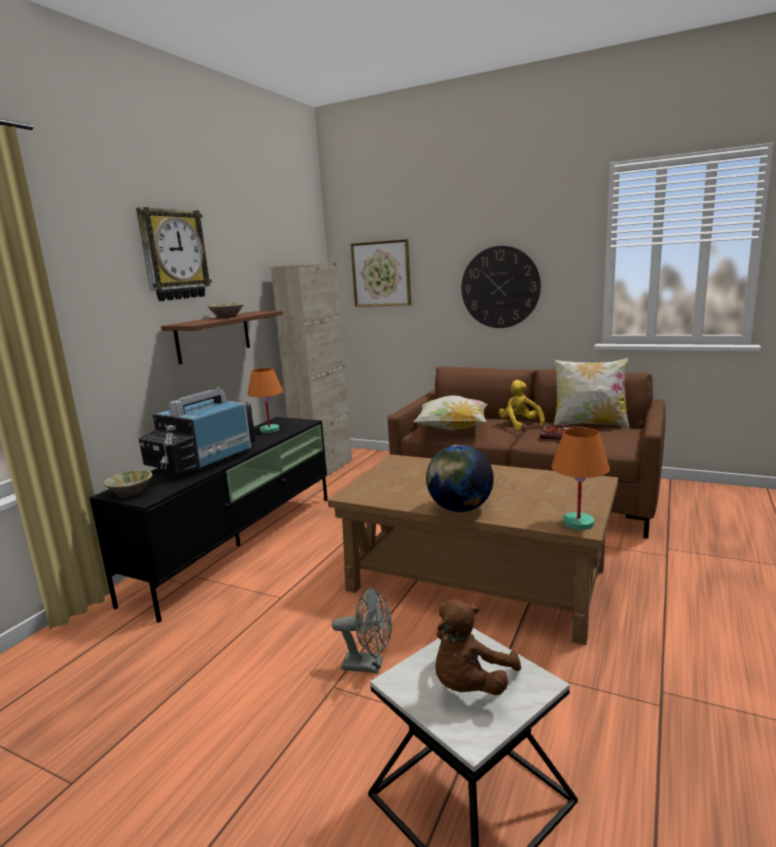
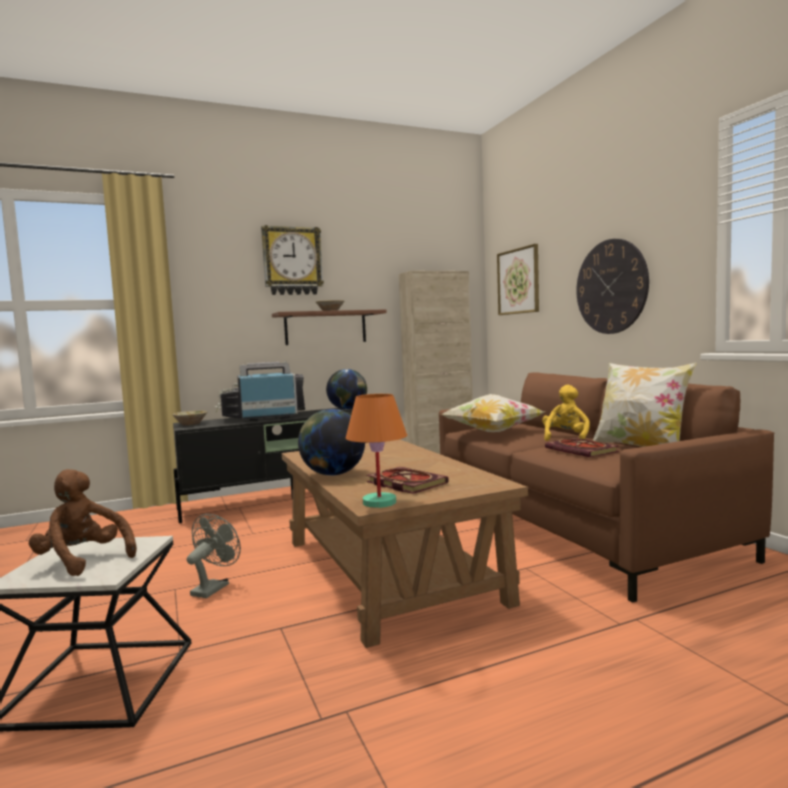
camera: 40 degrees right, 10 degrees down
orange table lamp [247,368,283,433] -> globe [326,369,367,410]
grey fan [332,587,392,673] -> grey fan turned 120 degrees counterclockwise [187,514,241,598]
brown plush toy [435,599,521,695] -> brown plush toy turned 45 degrees clockwise [29,469,137,576]
none -> book [366,467,449,494]

